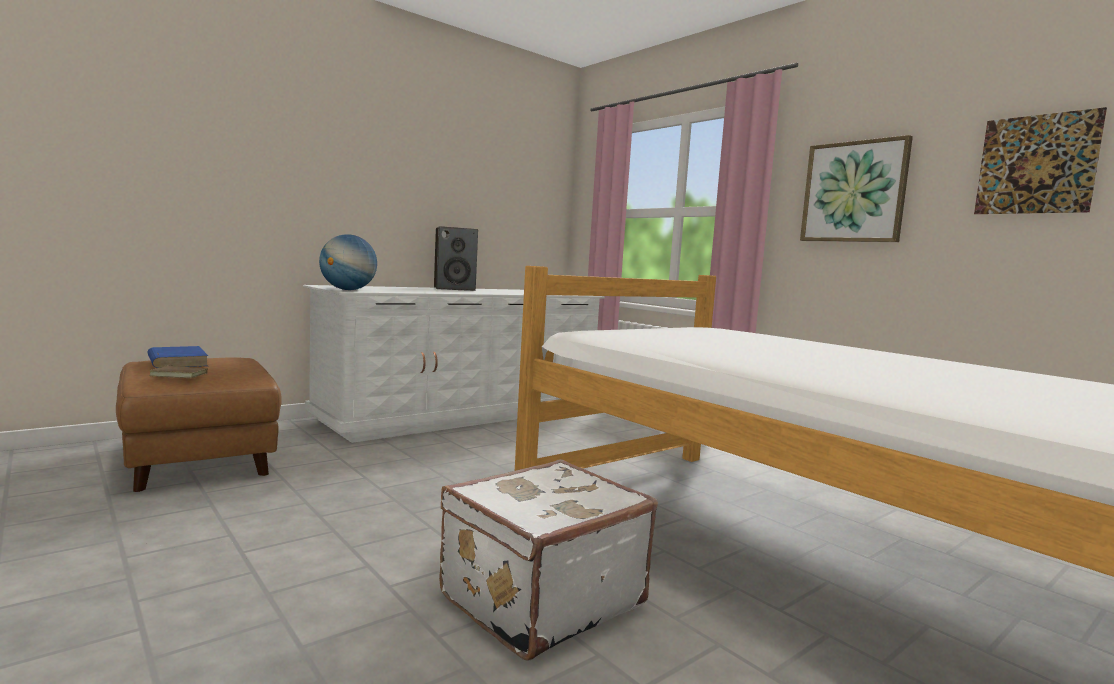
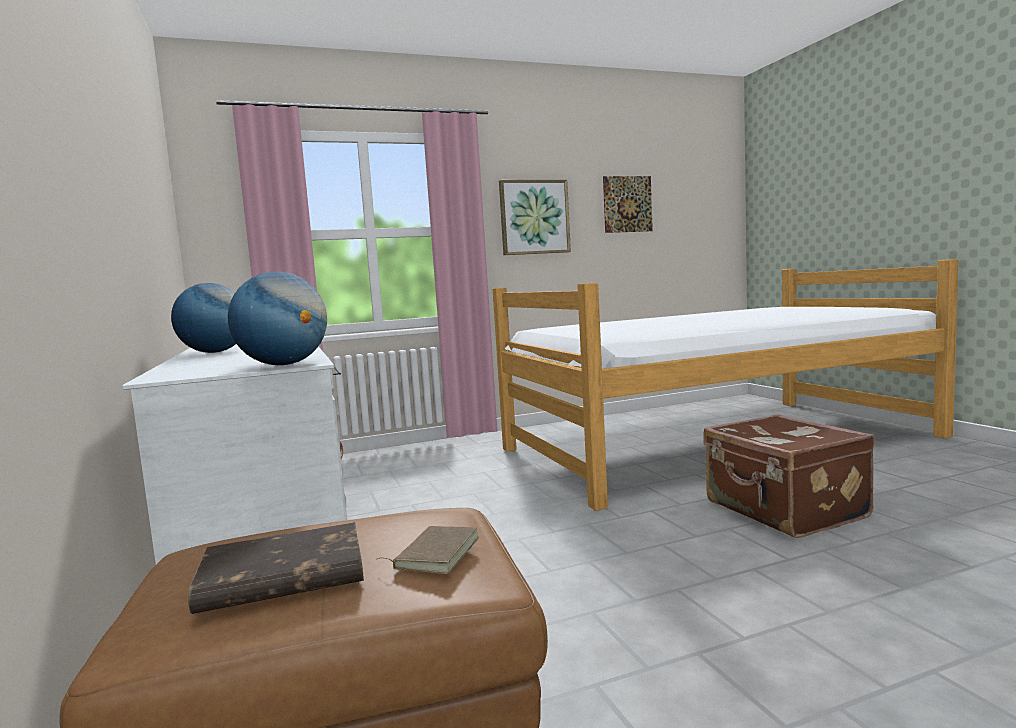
camera: 70 degrees left, 0 degrees up
blue book [147,346,208,368] -> brown book [188,522,364,614]
speaker [434,226,478,291] -> globe [171,283,236,353]
white suitcase [439,459,658,661] -> brown suitcase [703,414,875,538]

